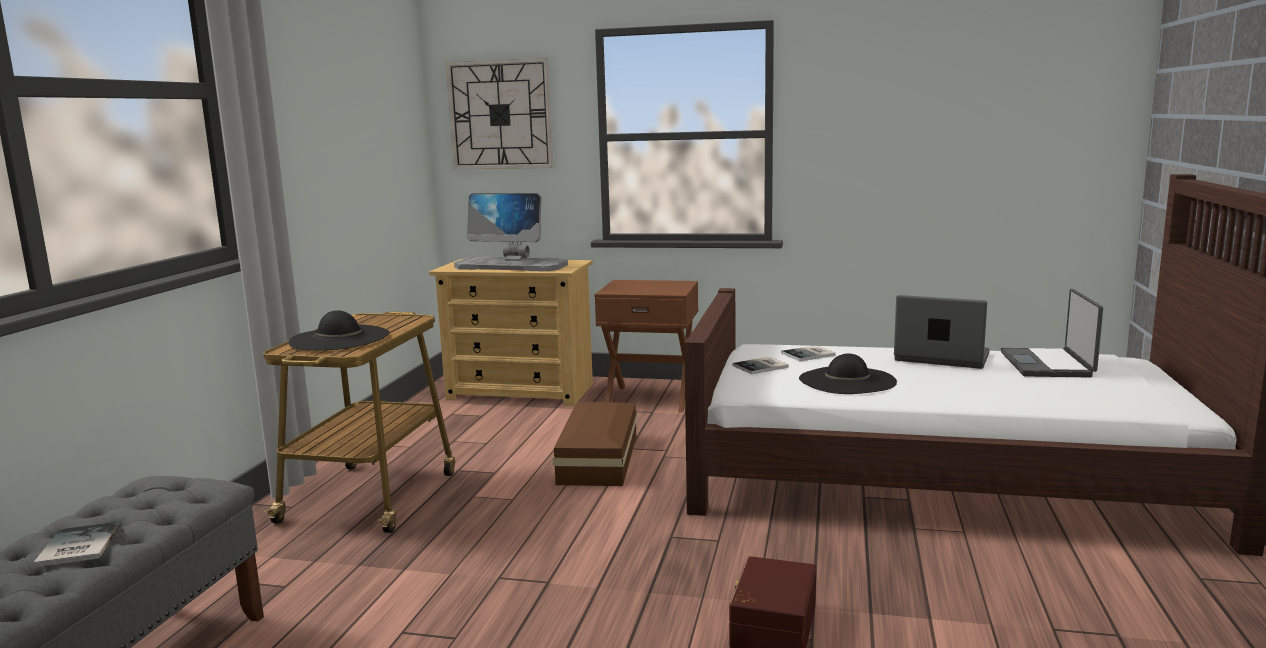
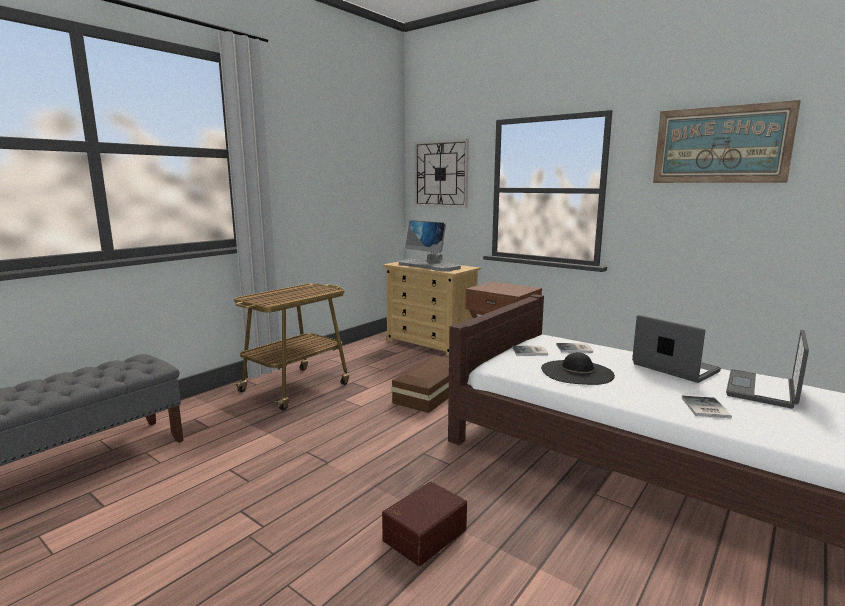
camera: 25 degrees right, 0 degrees up
book [34,522,121,567] -> book moved to [682,396,732,418]
black hat [288,310,389,350] -> none
none -> picture [653,100,801,183]

